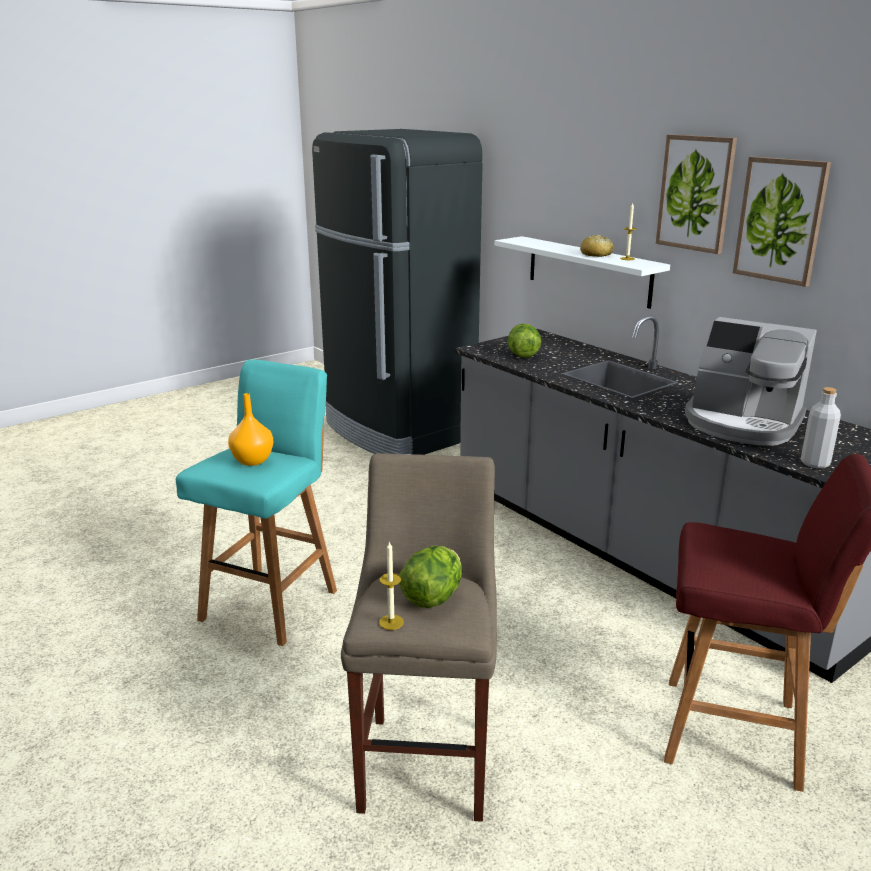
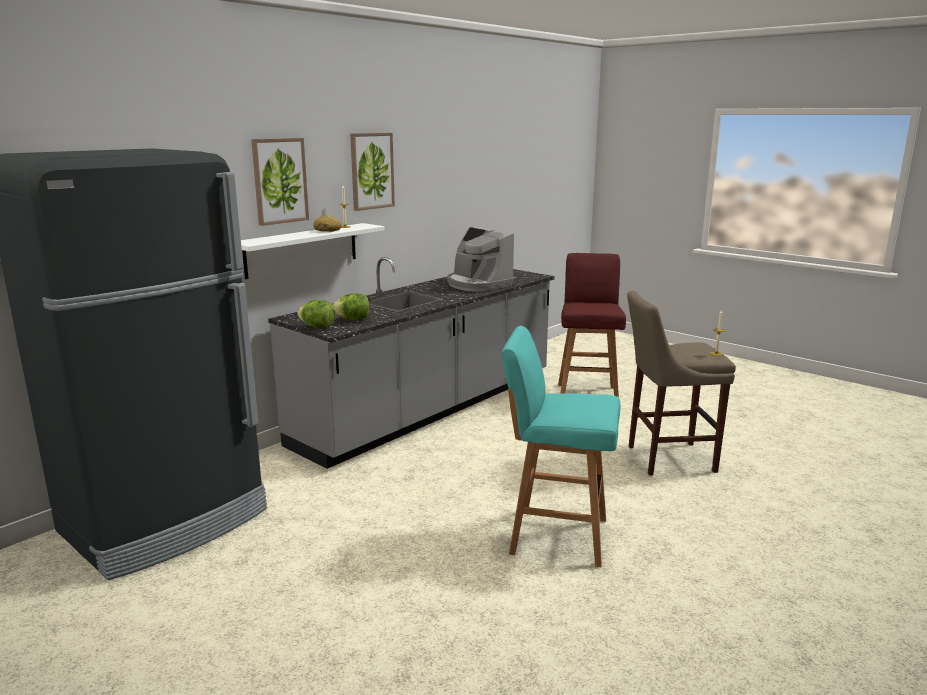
camera: 100 degrees left, 5 degrees down
orange vase [228,393,273,466] -> none
lettuce [400,546,462,608] -> lettuce moved to [297,300,336,328]
coffee machine [685,317,817,446] -> coffee machine turned 120 degrees clockwise [447,227,514,292]
picture [733,157,831,287] -> picture moved to [251,138,309,226]
grey bottle [801,387,841,468] -> none

